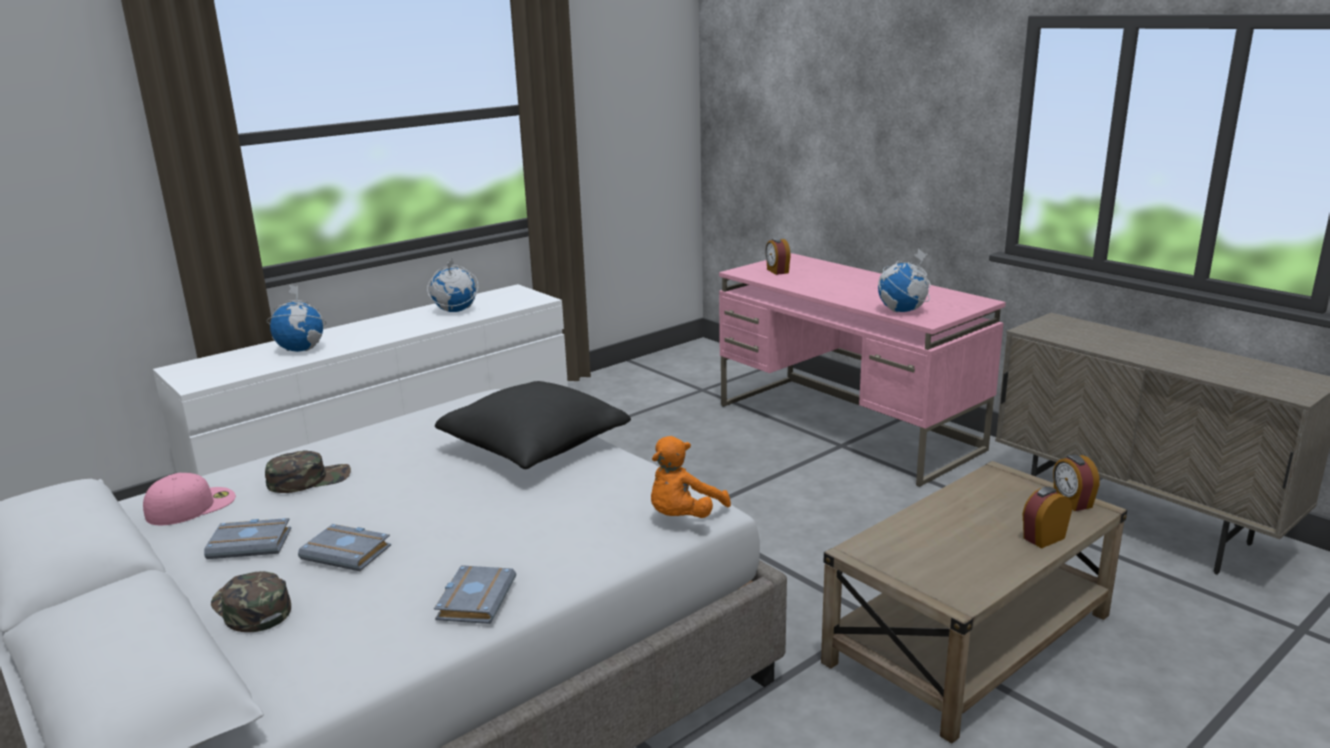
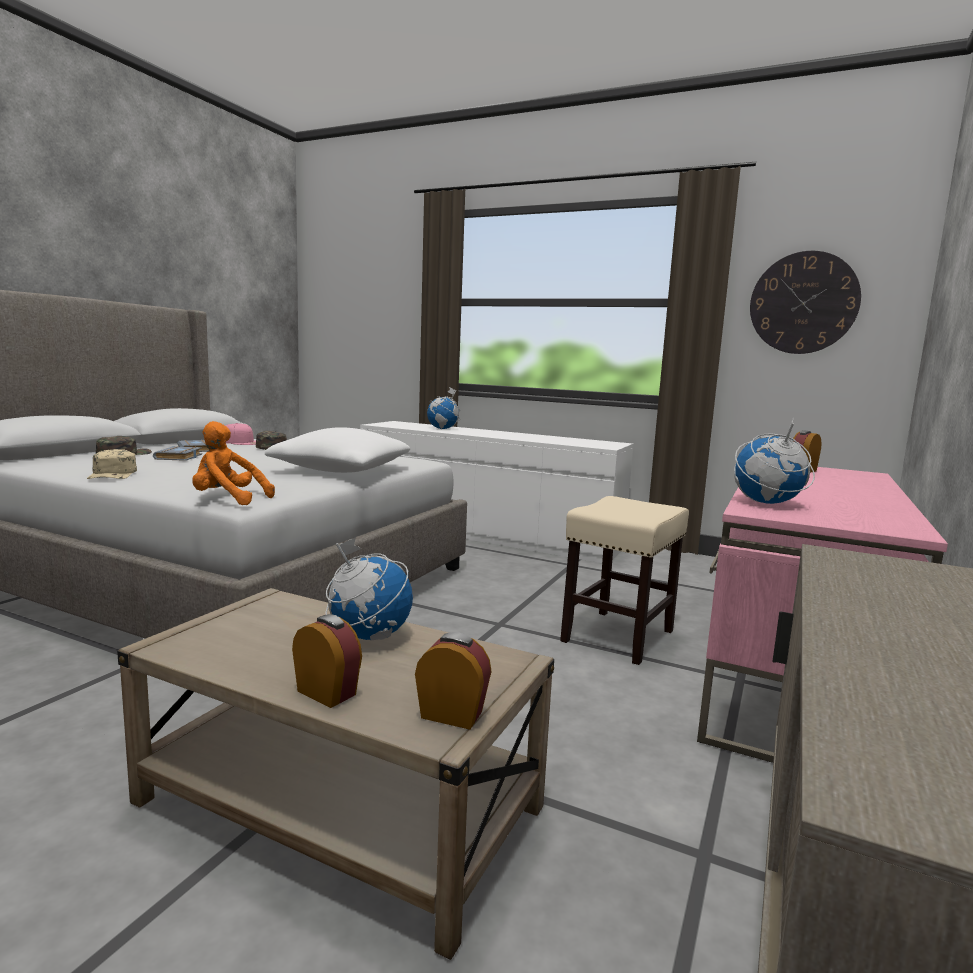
camera: 65 degrees right, 10 degrees down
globe [427,257,478,312] -> globe moved to [325,537,413,641]
grey book [434,565,516,624] -> beige cap [87,449,137,479]
black pillow [435,381,631,469] -> white pillow [265,427,410,473]
alarm clock [1053,454,1100,511] -> alarm clock turned 60 degrees clockwise [415,632,492,730]
none -> beige stool [560,496,689,665]
none -> wall clock [750,251,861,354]

